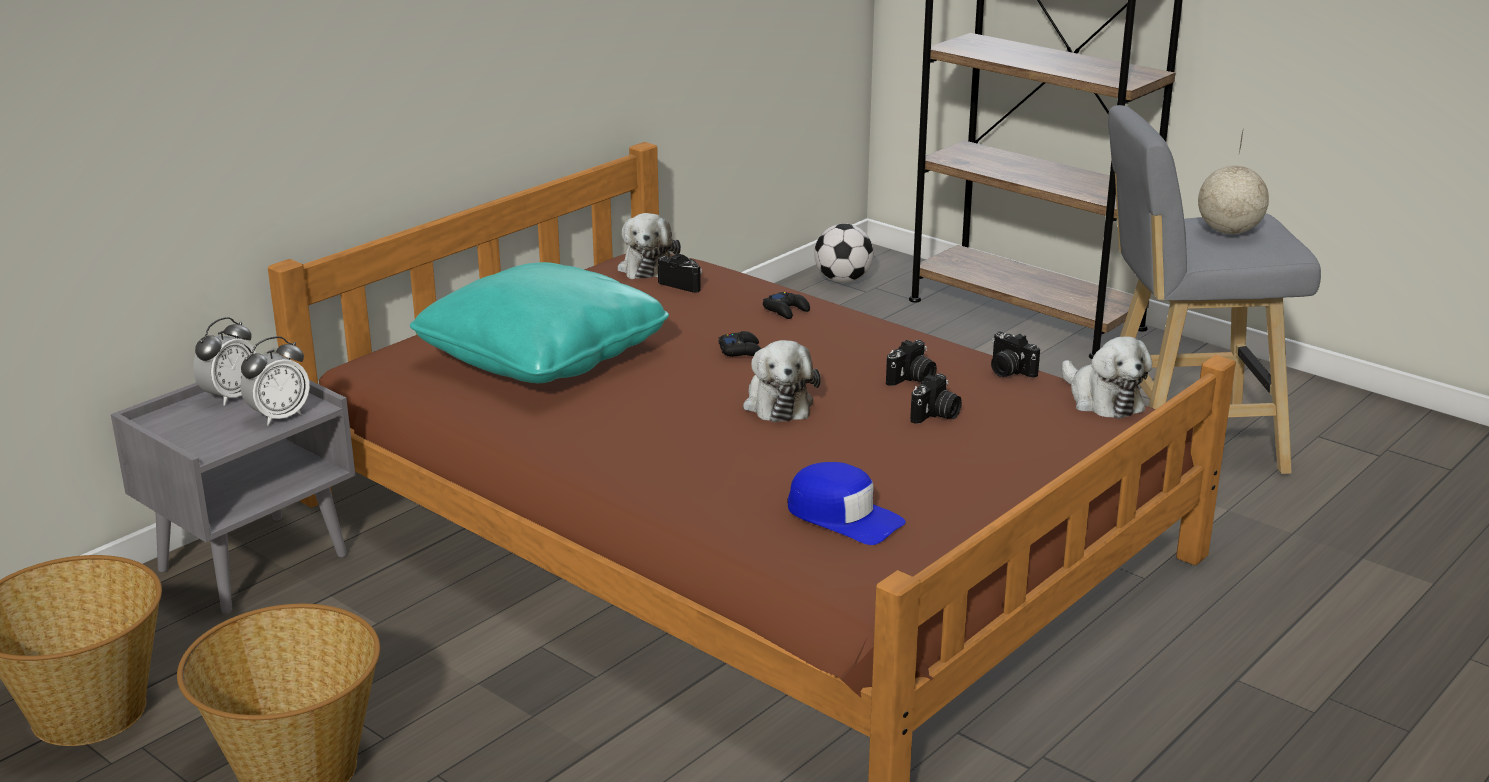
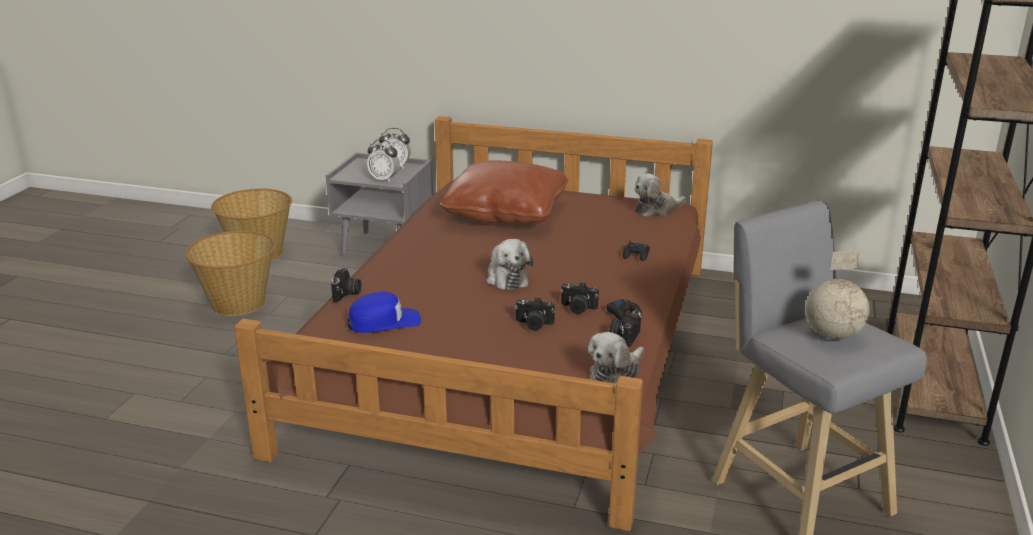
camera: 65 degrees right, 0 degrees up
turquoise pillow [410,262,669,384] -> brown pillow [440,160,568,224]
camera [658,253,702,293] -> camera moved to [331,268,361,302]
black game controller [718,331,761,356] -> black game controller moved to [606,299,642,320]
plush toy [743,340,821,422] -> plush toy turned 75 degrees counterclockwise [486,239,533,290]
blue cap [787,462,906,545] -> blue cap turned 120 degrees counterclockwise [348,291,421,333]
football [814,224,874,283] -> none

